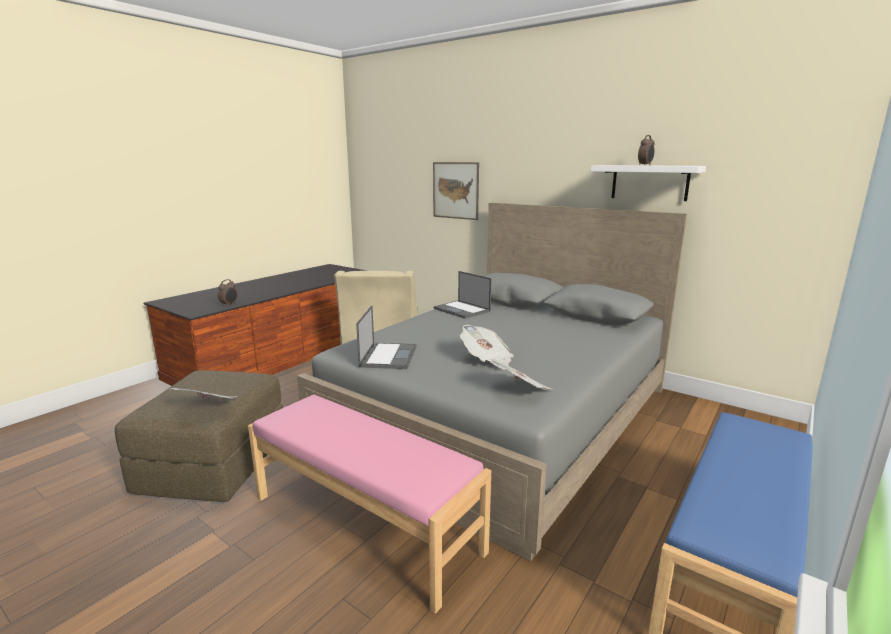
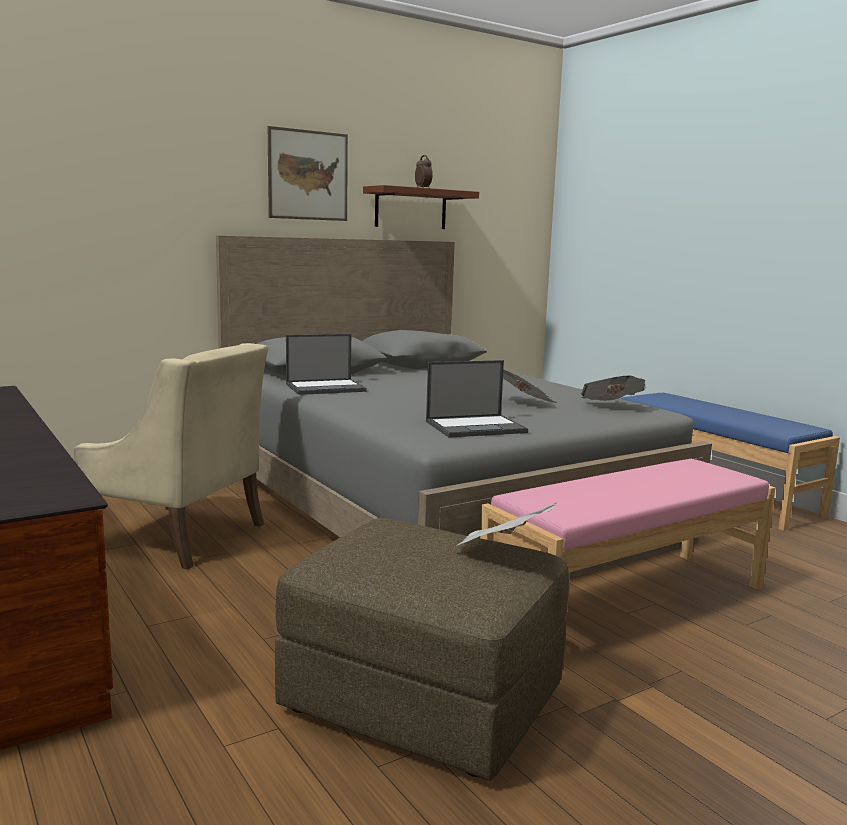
camera: 70 degrees left, 5 degrees down
alarm clock [218,279,238,307] -> none
laptop [356,305,417,369] -> laptop turned 135 degrees clockwise [426,360,528,438]
picture [433,162,479,220] -> picture moved to [268,126,348,221]
white shelf [591,165,706,201] -> brown shelf [363,185,479,229]

